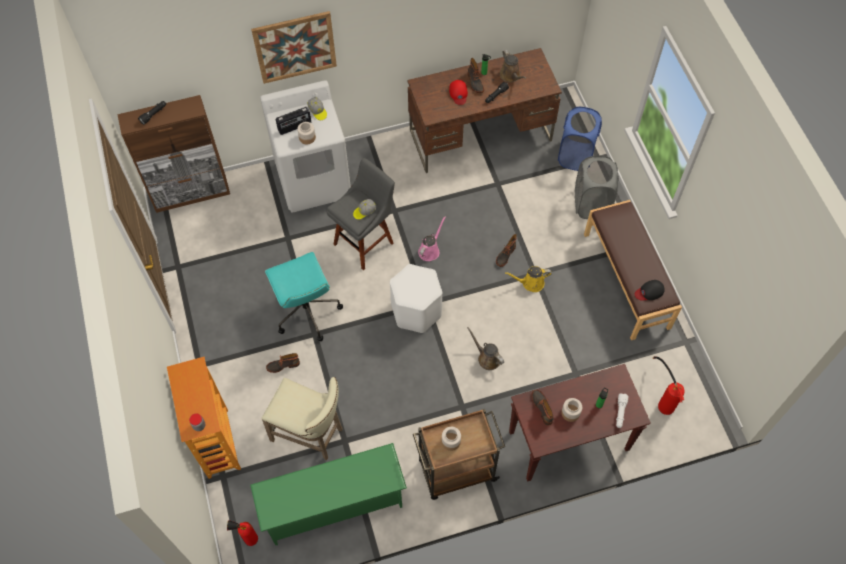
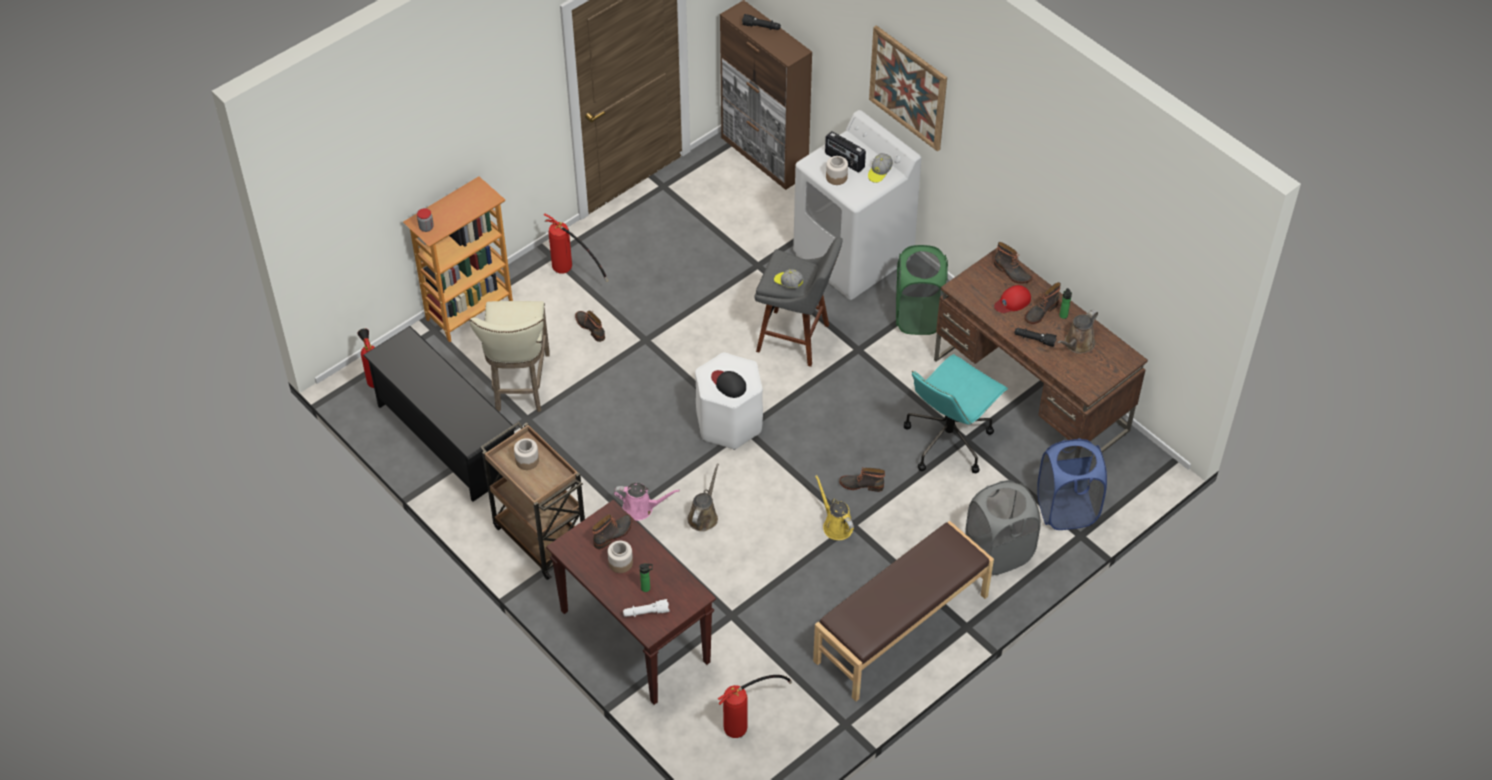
camera: 65 degrees right, 10 degrees down
green shoe rack [250,443,407,545] -> black shoe rack [363,326,516,501]
turquoise office chair [265,252,343,341] -> turquoise office chair moved to [904,354,1008,473]
pink watering can [418,216,446,261] -> pink watering can moved to [614,483,680,520]
black cap [635,280,665,301] -> black cap moved to [711,370,746,398]
none -> fire extinguisher [544,214,608,282]
none -> green laundry basket [896,245,948,335]
none -> boot [994,242,1033,284]

